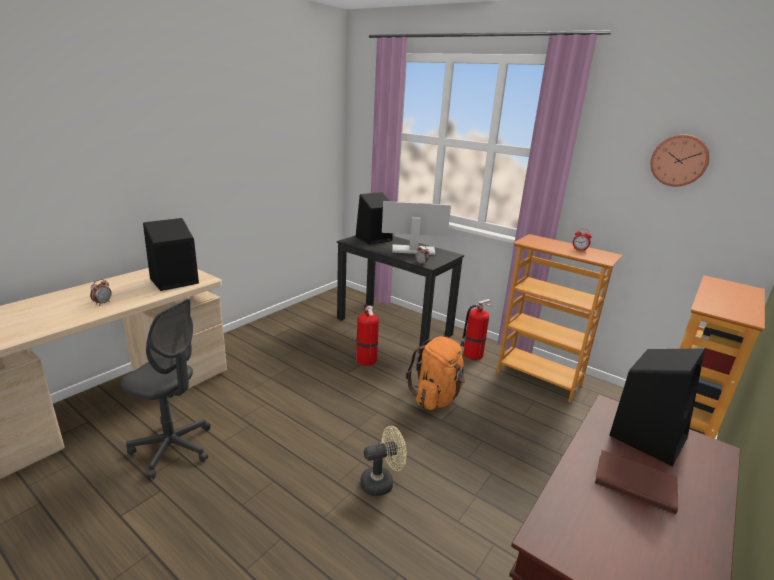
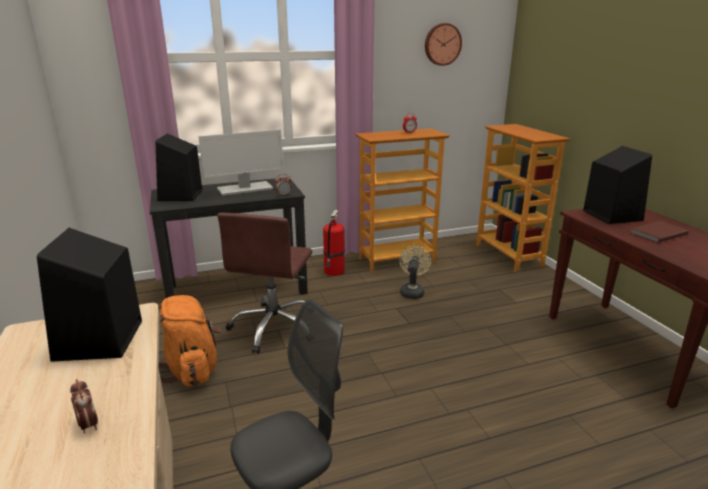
camera: 55 degrees left, 0 degrees up
fire extinguisher [356,304,379,366] -> brown office chair [217,213,312,354]
beige fan [360,426,407,496] -> beige fan moved to [399,246,431,299]
monitor [382,201,451,255] -> monitor turned 150 degrees counterclockwise [198,130,284,196]
orange backpack [406,336,466,410] -> orange backpack moved to [158,295,221,386]

